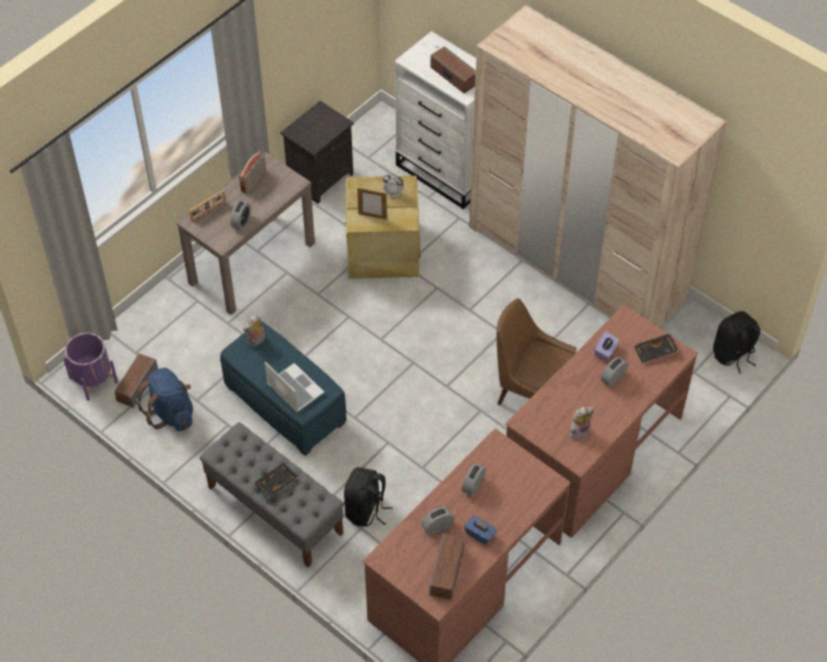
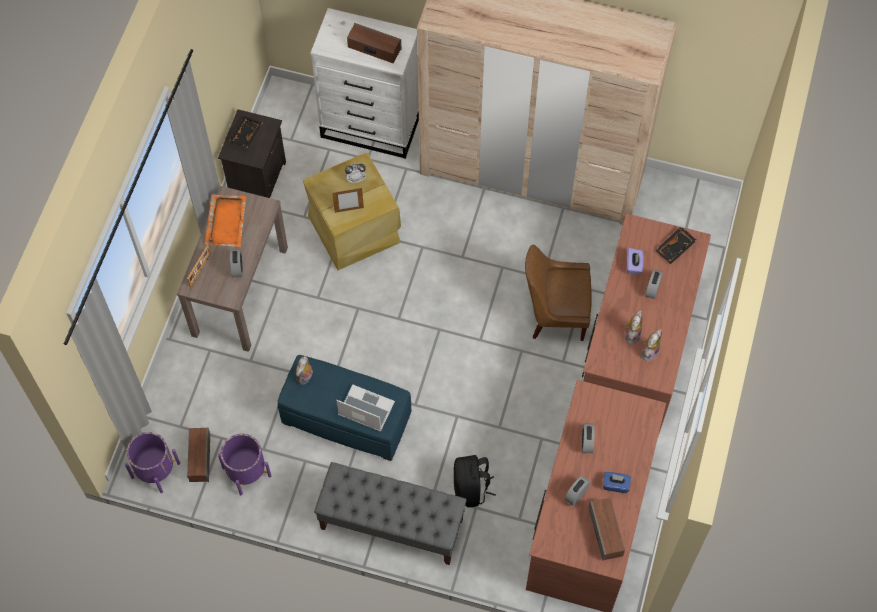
camera: 25 degrees left, 10 degrees up
blue backpack [136,368,193,431] -> purple planter [218,434,271,495]
radio [239,152,266,194] -> orange tray [205,194,246,247]
black tray [254,463,299,498] -> black tray moved to [229,116,262,148]
black backpack [713,311,760,374] -> none
none -> plush toy [625,310,643,347]

